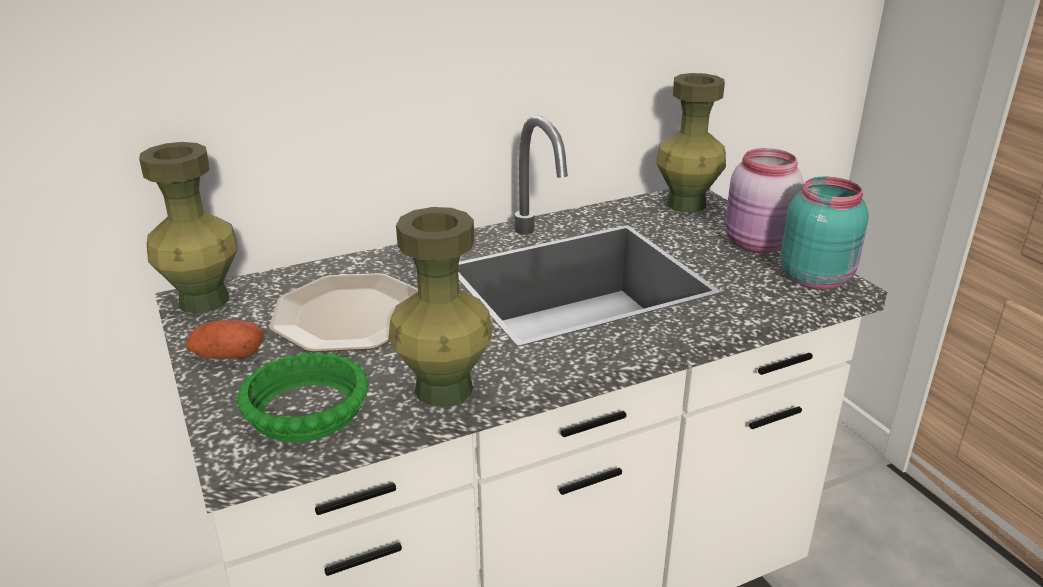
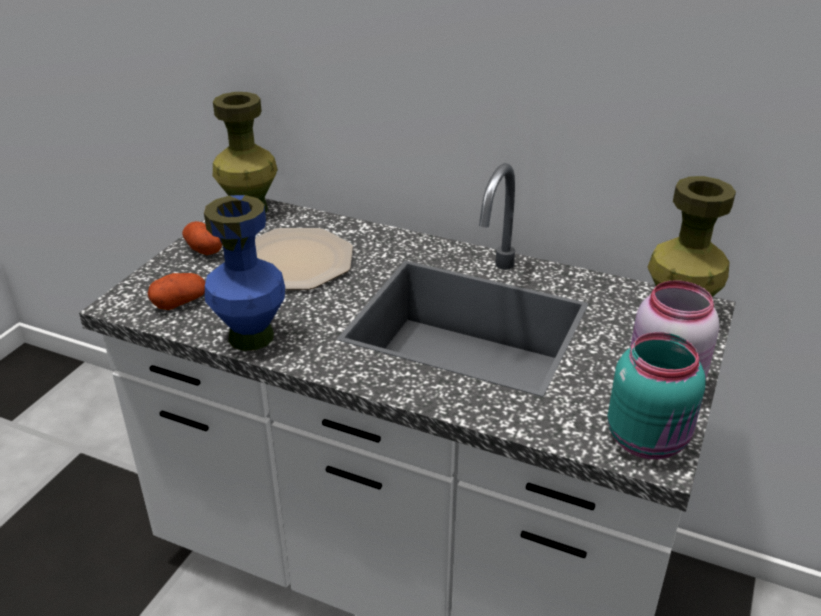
camera: 50 degrees right, 5 degrees up
green bowl [236,352,369,442] -> potato [147,273,205,310]
green vase [388,207,493,407] -> blue vase [204,195,285,351]

